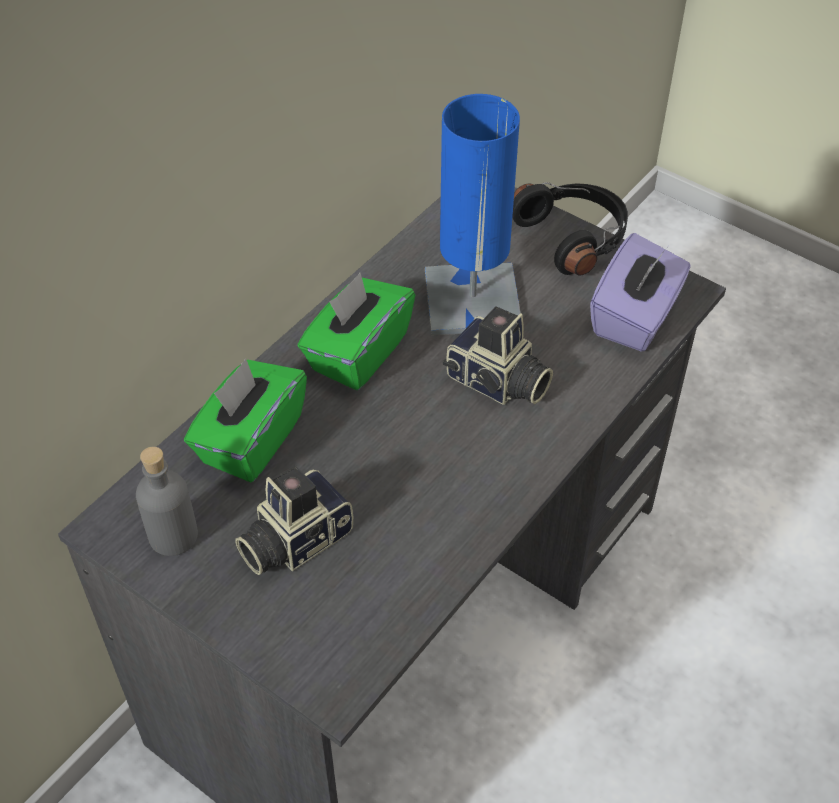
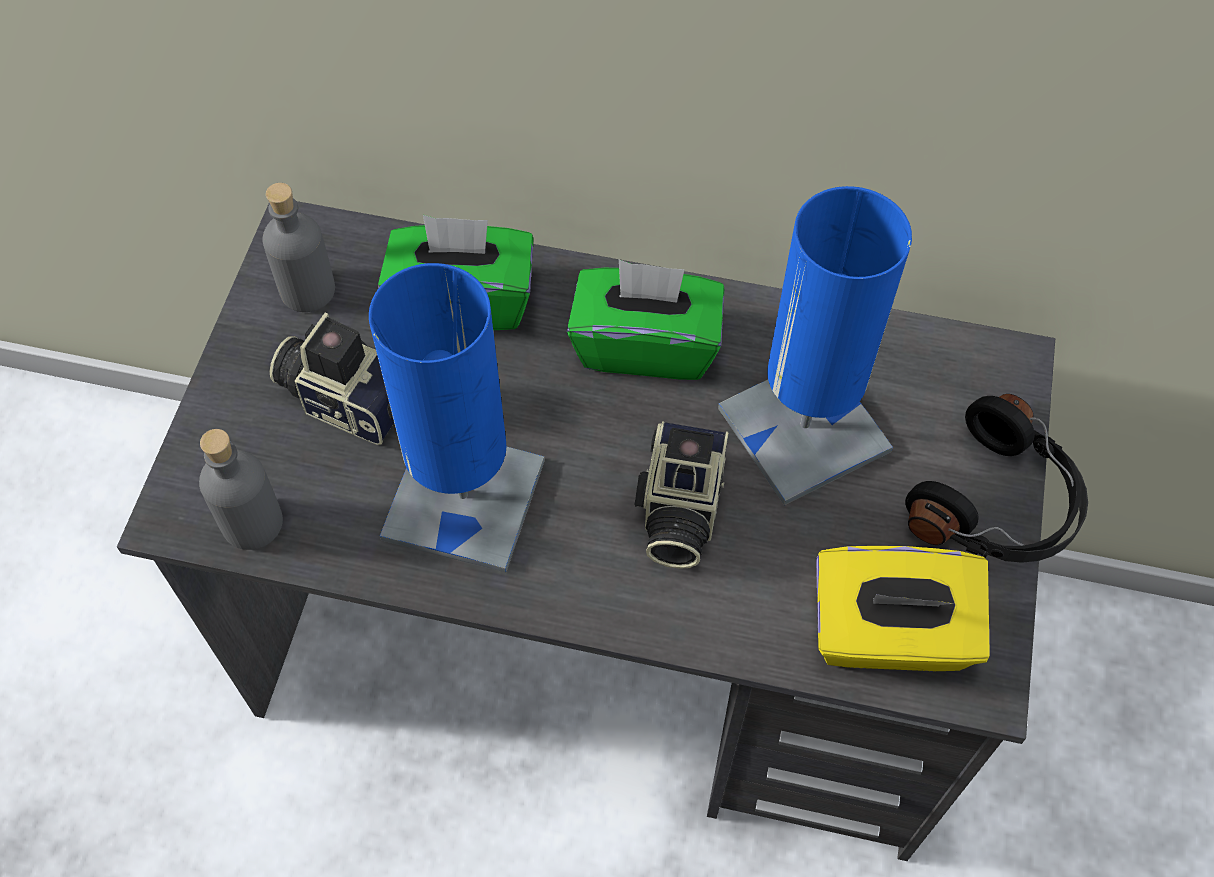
camera: 65 degrees right, 10 degrees up
purple tissue box [590,233,691,352] -> yellow tissue box [816,546,990,671]
none -> grey bottle [199,429,283,550]
none -> blue table lamp [369,263,545,573]

